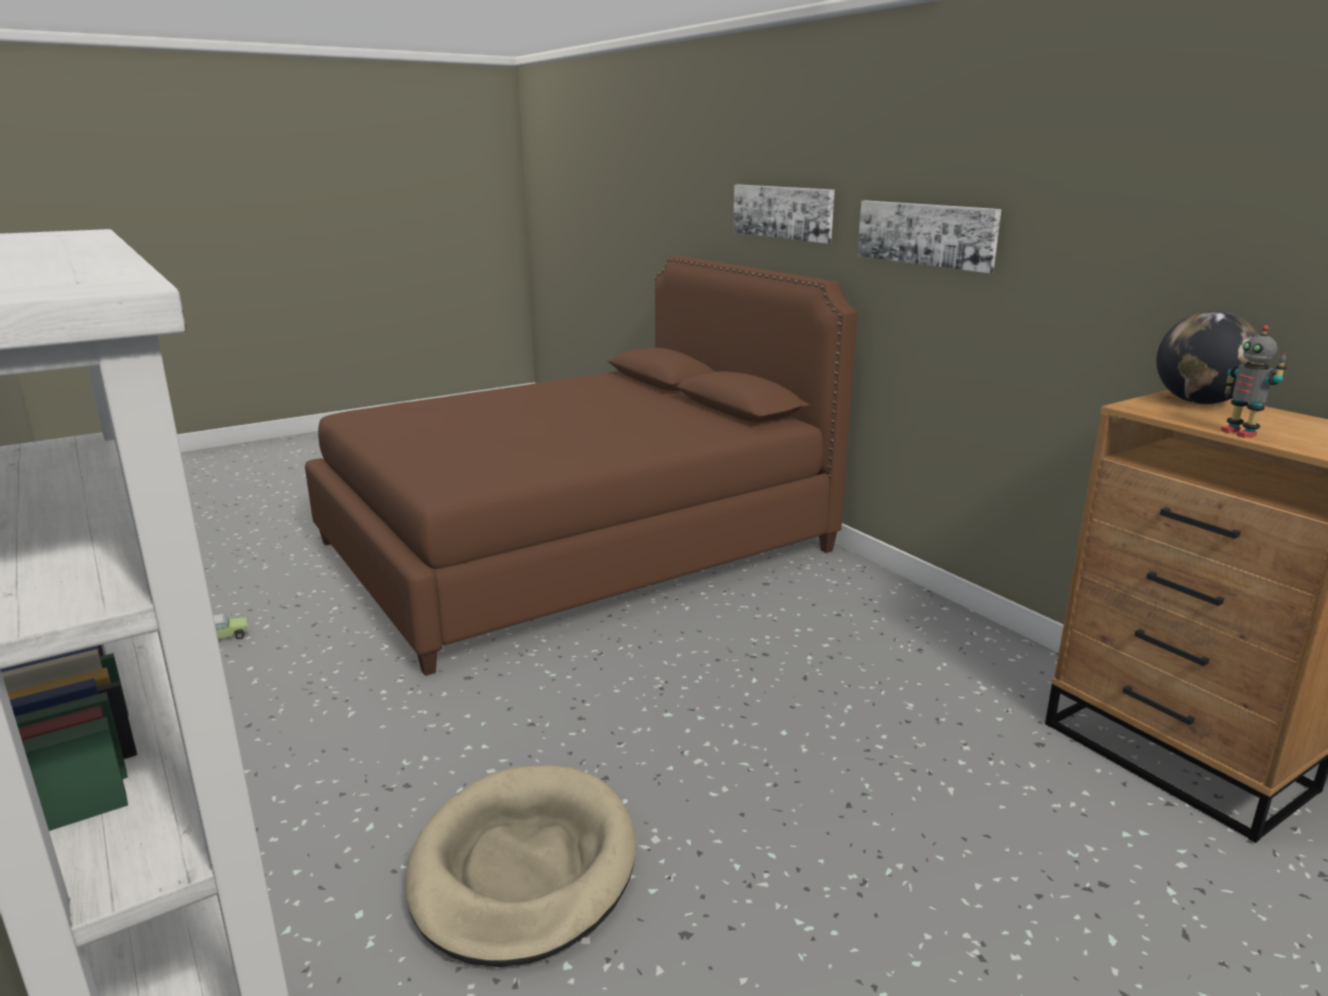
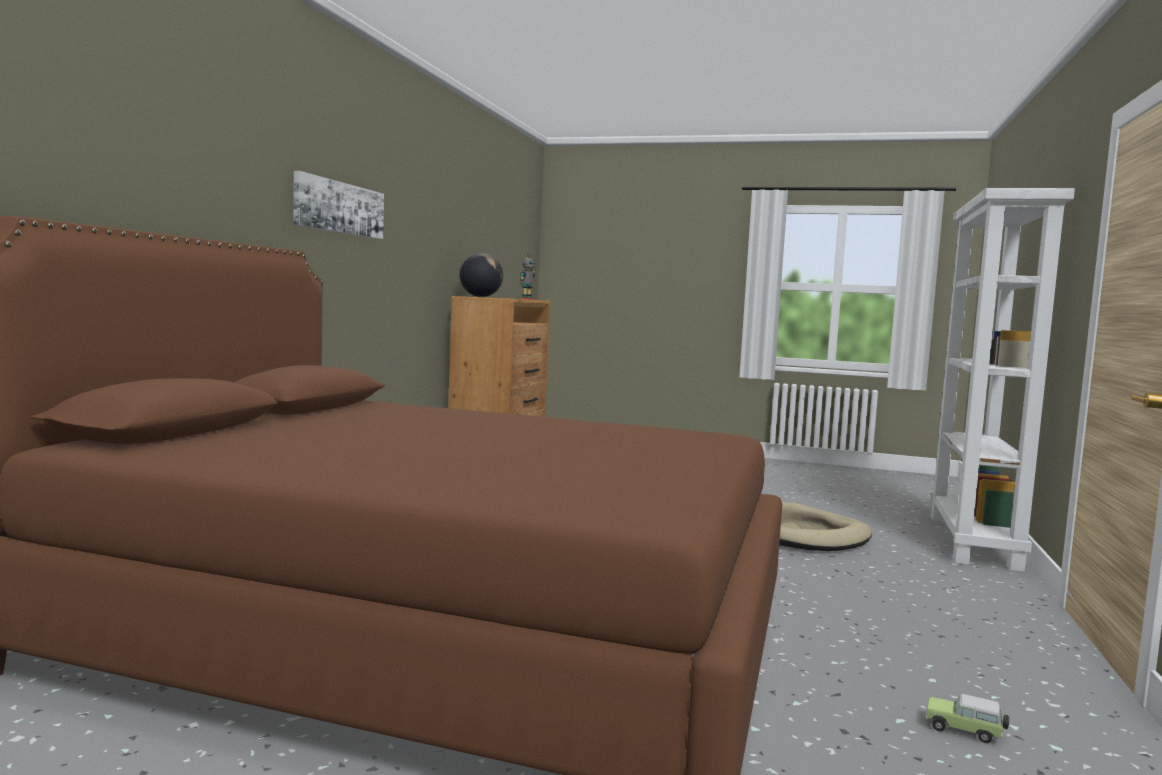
camera: 130 degrees left, 15 degrees down
picture [733,185,835,244] -> none

